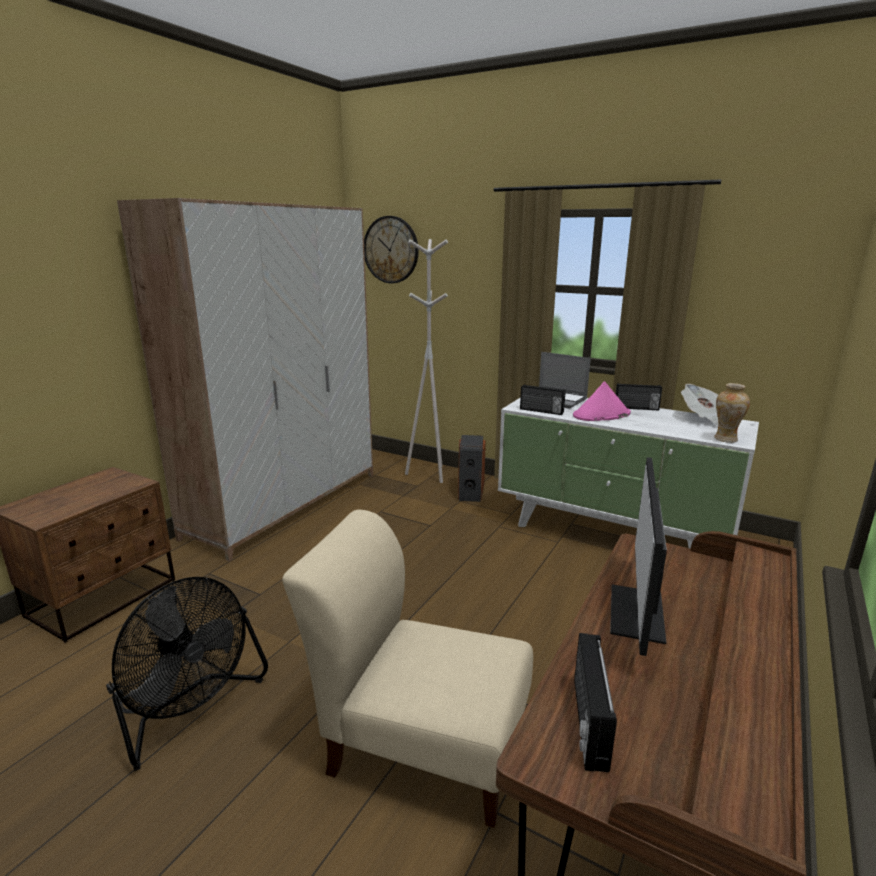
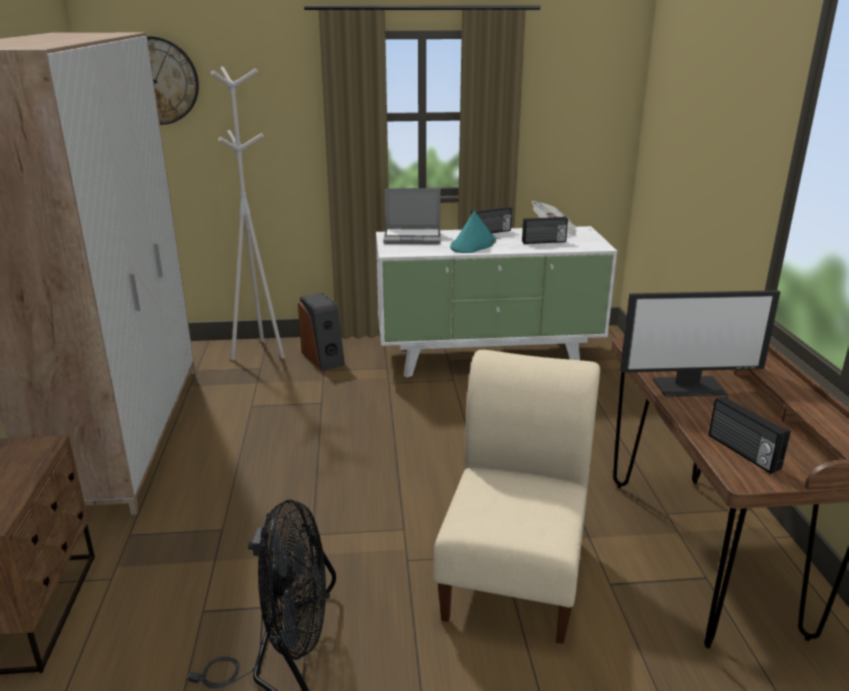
camera: 35 degrees left, 5 degrees up
beige chair [282,510,533,828] -> beige chair turned 120 degrees clockwise [434,350,600,644]
radio [520,384,566,415] -> radio moved to [522,216,568,244]
pink hat [573,381,631,421] -> turquoise hat [450,211,496,253]
monitor [610,457,667,656] -> monitor turned 75 degrees counterclockwise [620,290,780,397]
vase [714,383,750,443] -> none

